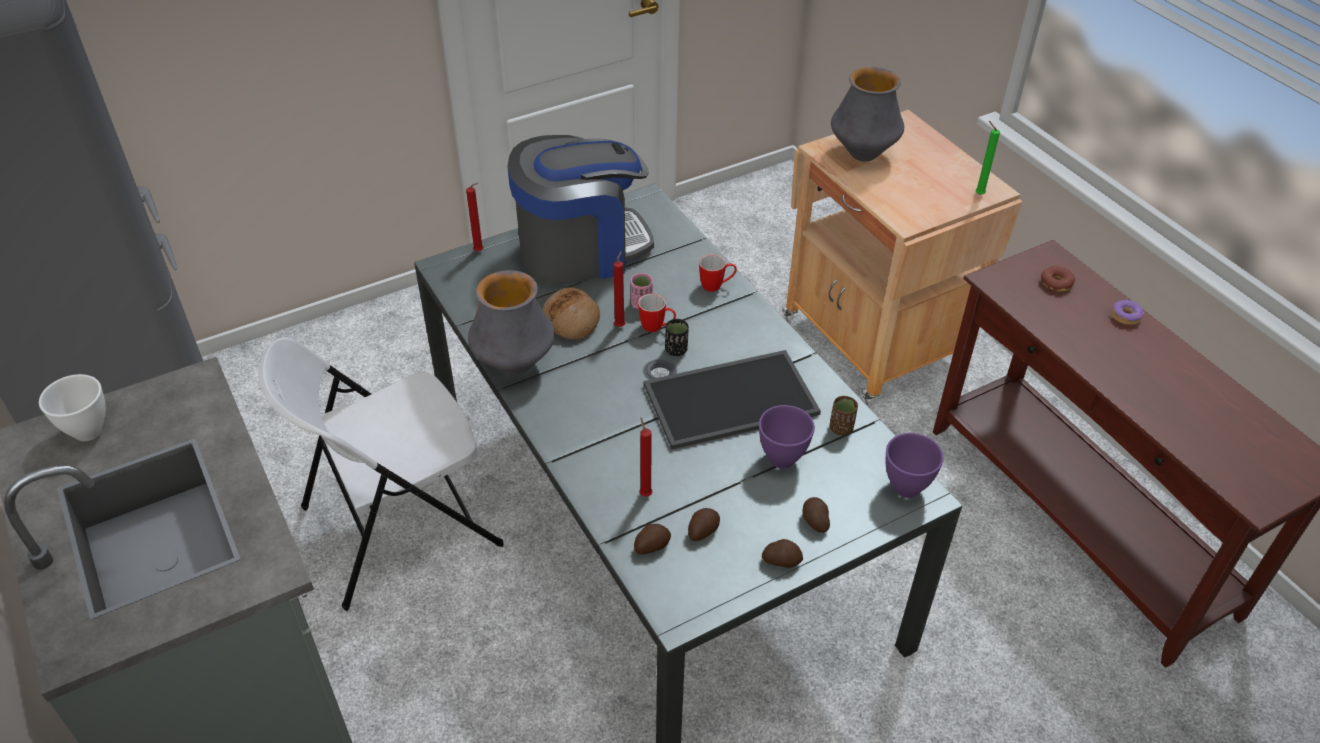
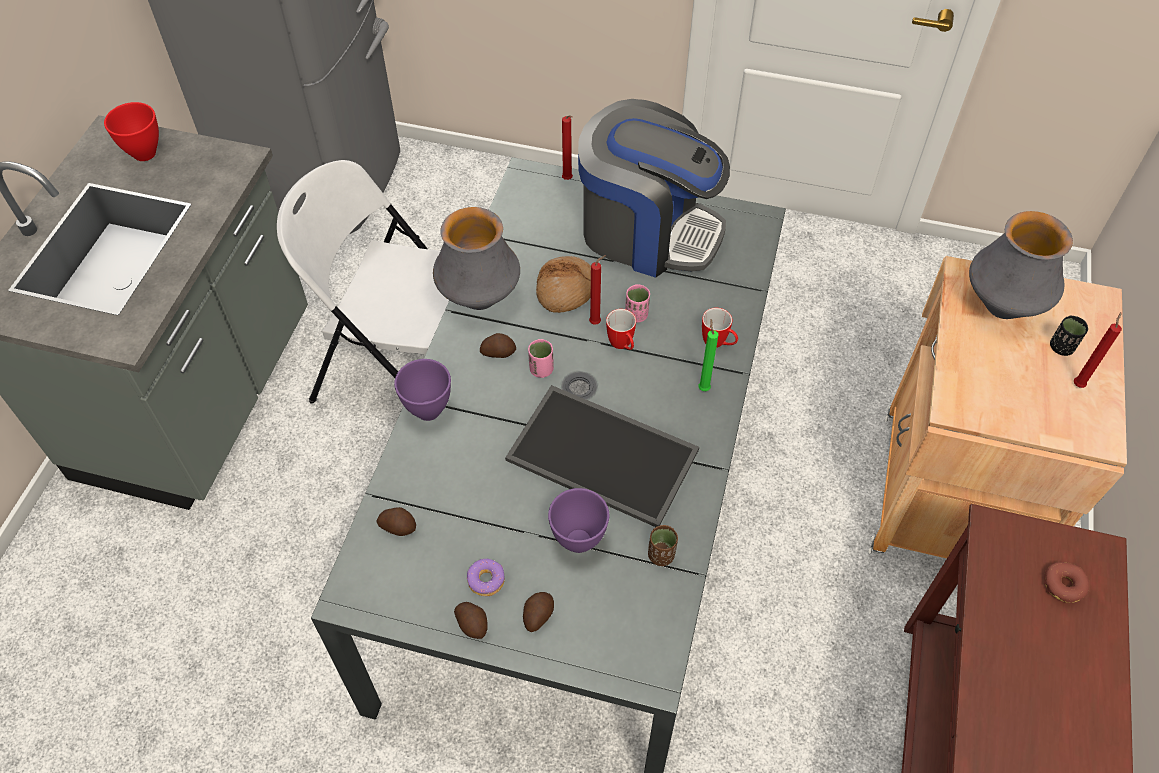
camera: 45 degrees right, 10 degrees up
white bowl [39,374,106,441] -> red bowl [104,102,159,161]
red candle [640,418,652,497] -> red candle moved to [1074,312,1122,388]
black cup [665,319,689,356] -> black cup moved to [1050,315,1088,356]
potato [688,508,720,541] -> potato moved to [480,333,516,358]
purple bowl [886,433,944,498] -> purple bowl moved to [394,359,451,421]
green candle [975,121,1000,195] -> green candle moved to [698,319,718,391]
donut [1112,300,1144,325] -> donut moved to [467,559,505,596]
none -> pink cup [528,339,554,378]

